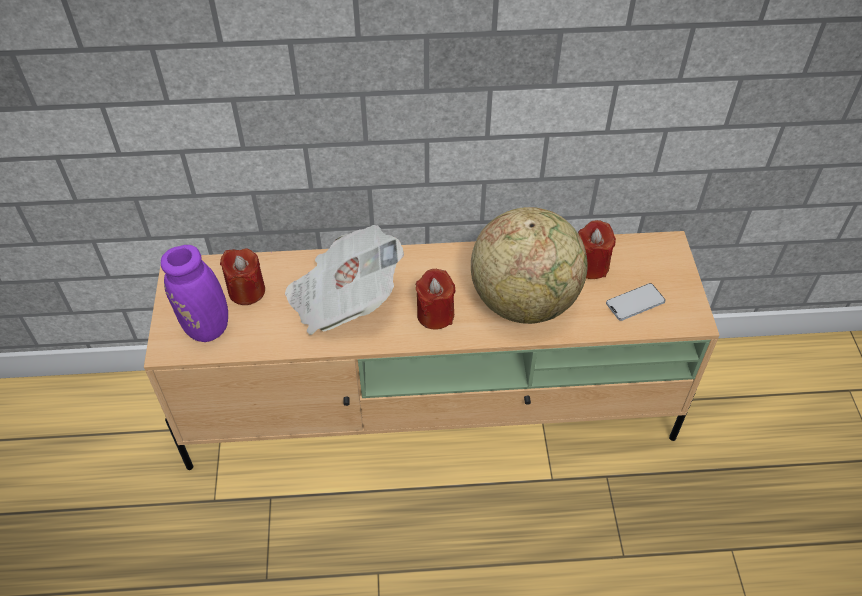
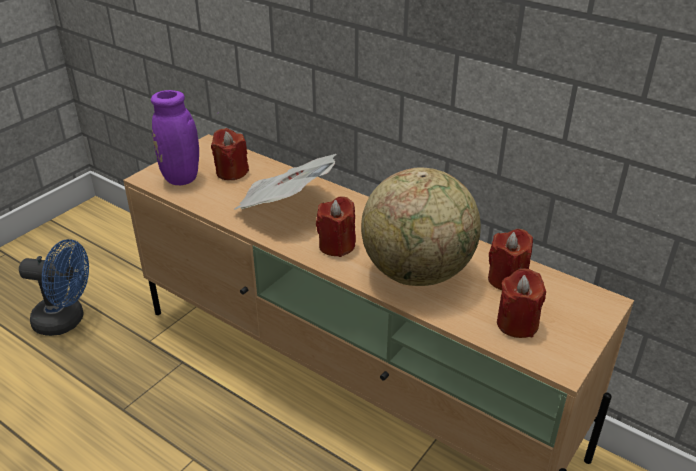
camera: 40 degrees right, 15 degrees down
phone [606,283,666,321] -> red candle [497,269,546,338]
none -> blue fan [19,239,89,336]

